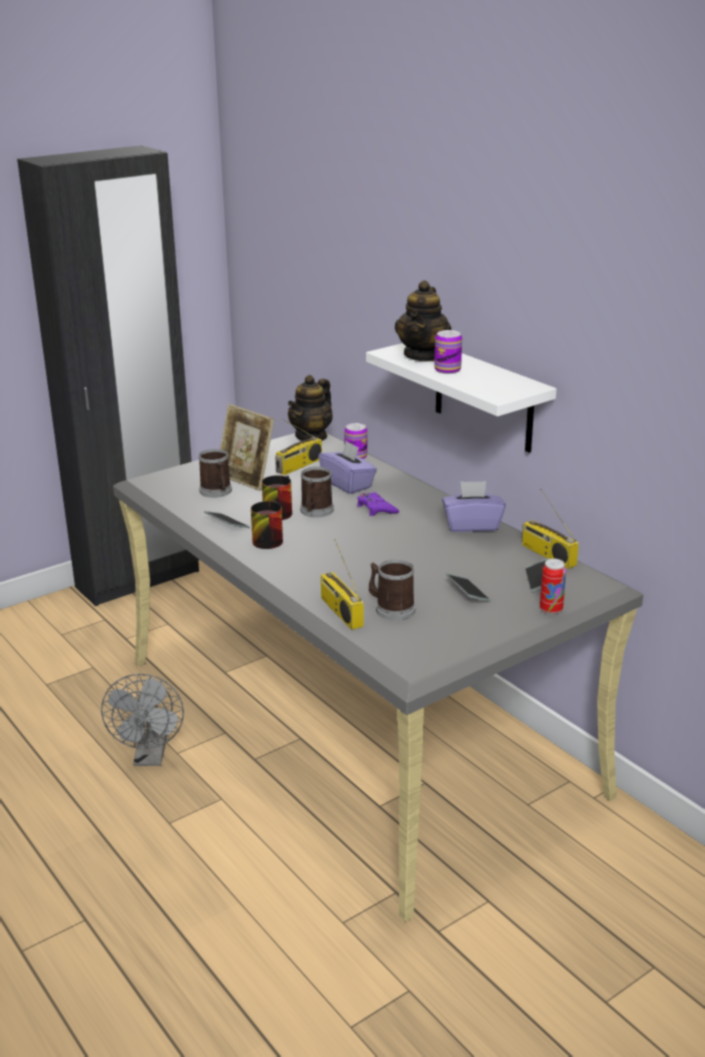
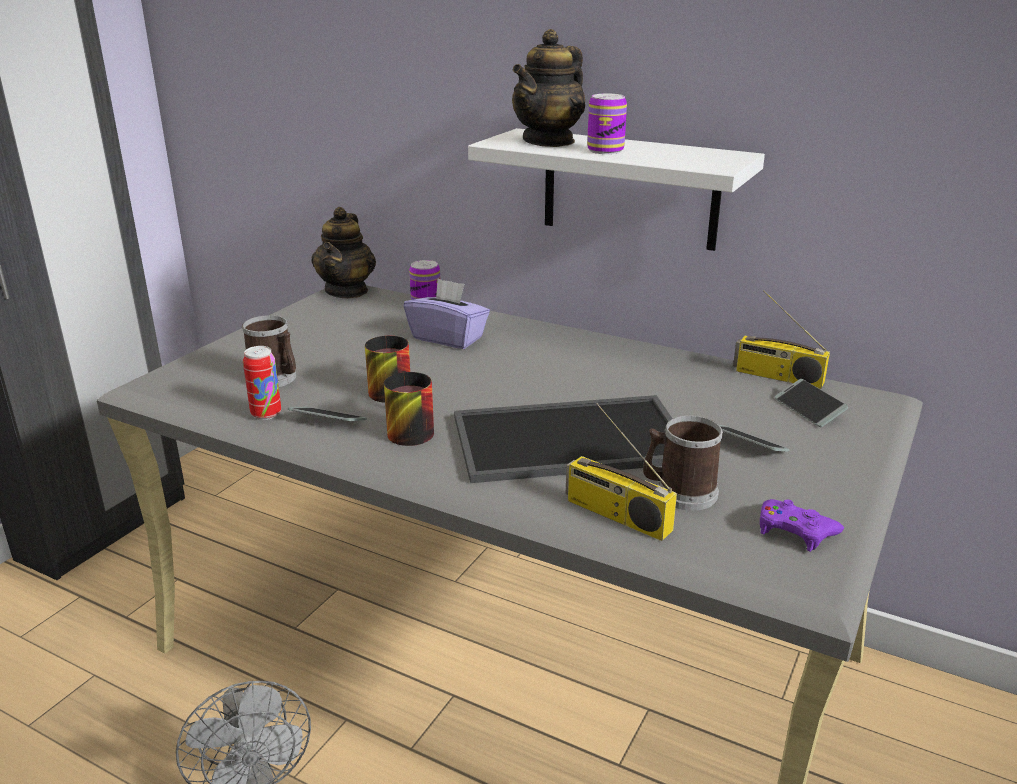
camera: 25 degrees left, 0 degrees up
picture frame [220,404,274,491] -> none
radio [275,419,322,475] -> none
mug [300,467,334,518] -> none
purple game controller [357,492,399,516] -> purple game controller moved to [760,499,844,552]
teapot [395,280,452,361] -> teapot turned 45 degrees clockwise [512,29,586,147]
purple tissue box [442,481,506,532] -> none
can [540,559,566,614] -> can moved to [243,346,281,420]
none -> tray [454,395,673,483]

